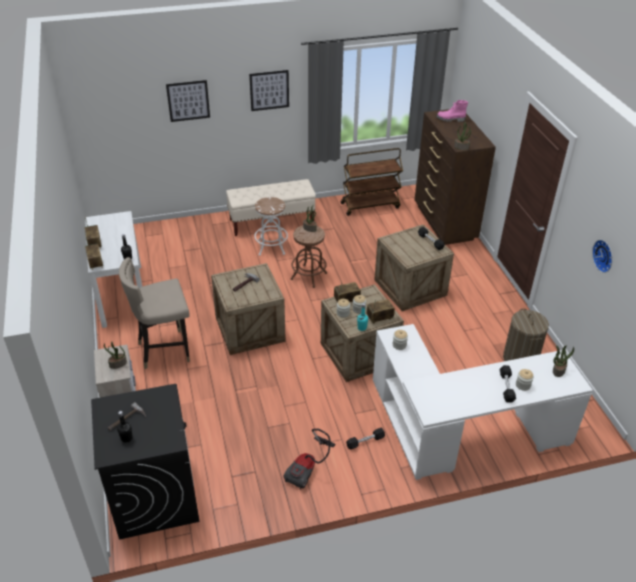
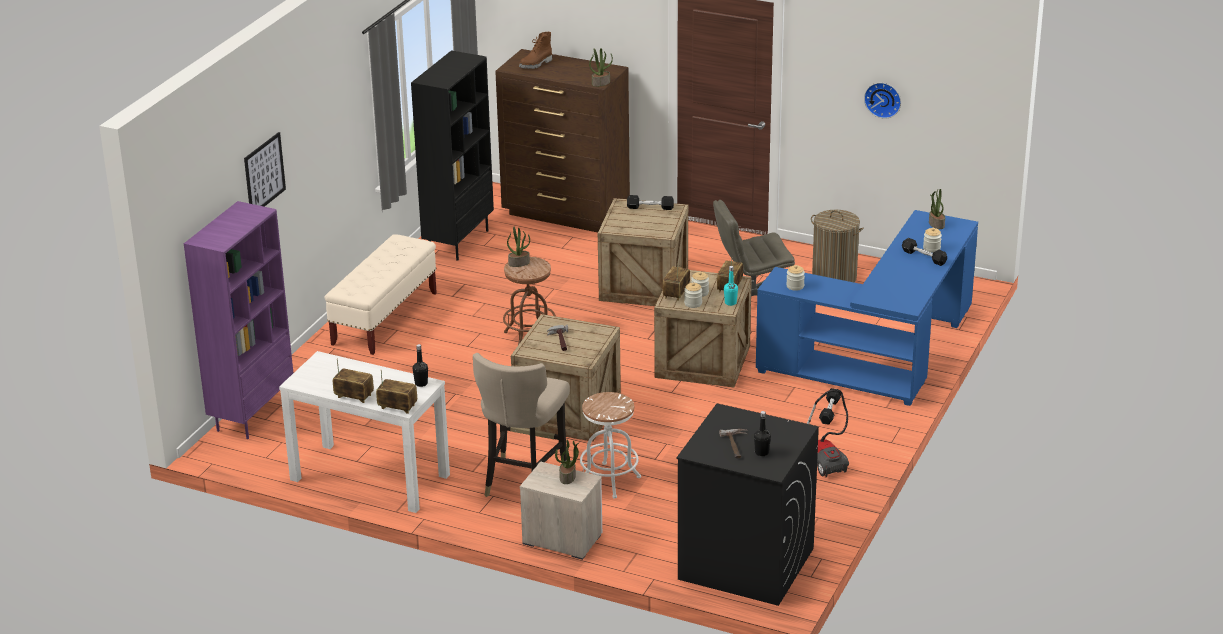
camera: 50 degrees left, 10 degrees down
picture [249,70,289,111] -> none
white stool [254,197,288,256] -> white stool moved to [580,392,641,498]
brown cart [341,148,403,216] -> black bookcase [411,50,494,261]
white desk [373,324,593,480] -> blue desk [756,210,978,406]
pink boot [436,100,468,122] -> brown boot [519,32,552,69]
none -> purple bookcase [184,201,293,439]
none -> grey office chair [713,200,795,297]

